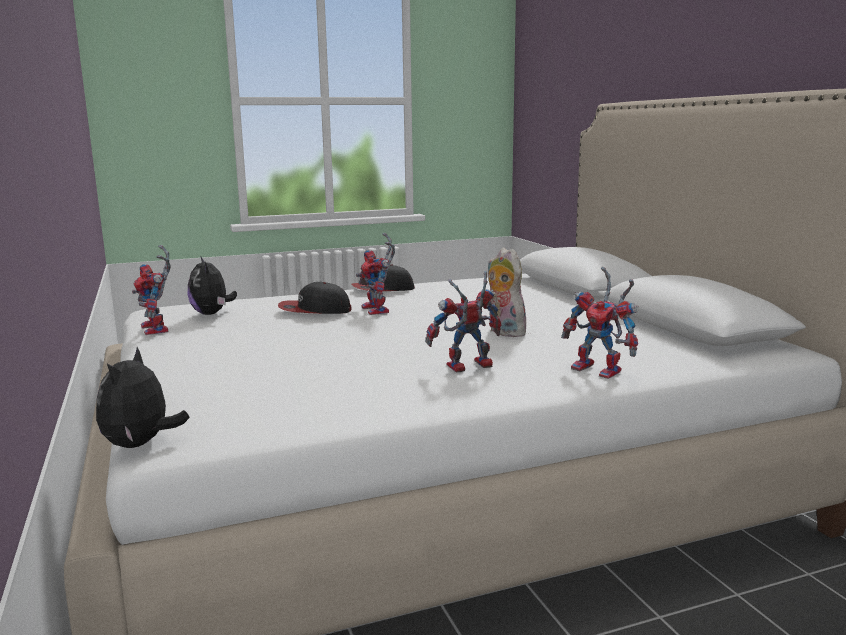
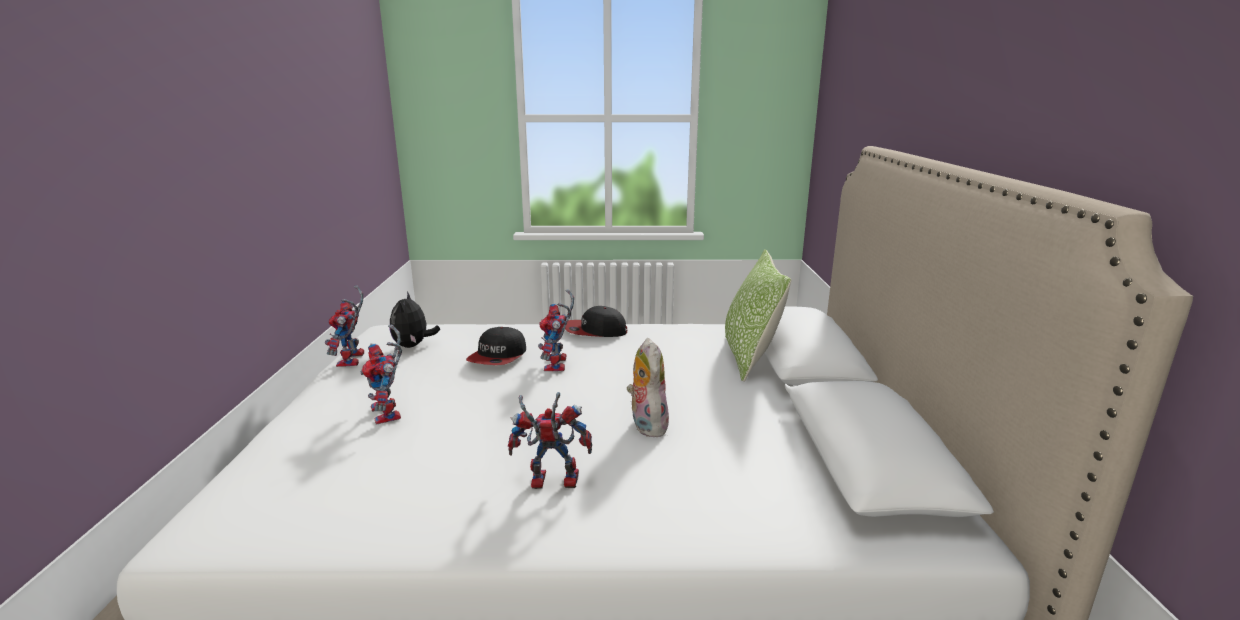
camera: 20 degrees right, 5 degrees up
plush toy [96,347,190,448] -> none
cap [278,282,352,314] -> cap turned 90 degrees counterclockwise [466,327,526,365]
toy robot [561,267,639,379] -> toy robot moved to [361,324,402,425]
none -> pillow [725,249,791,382]

